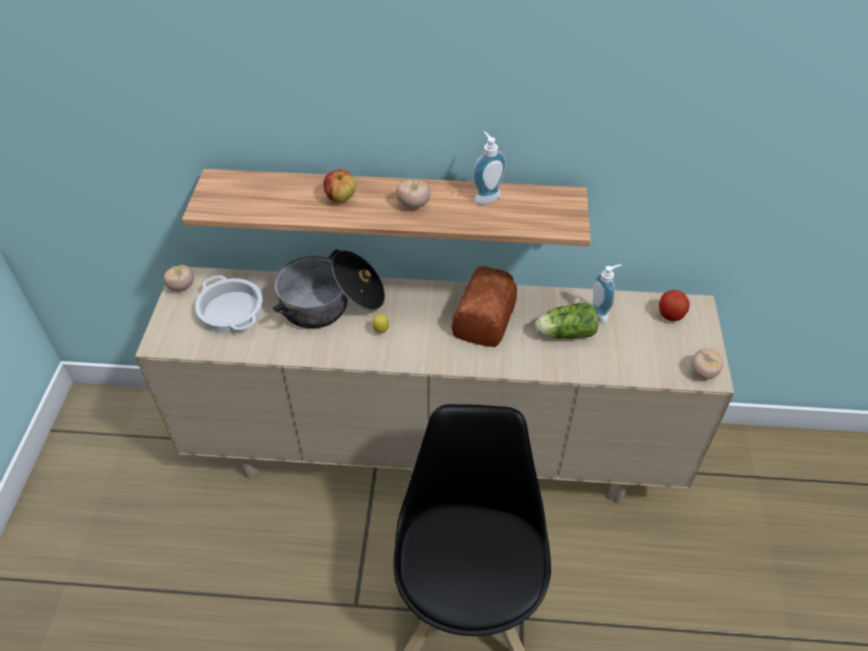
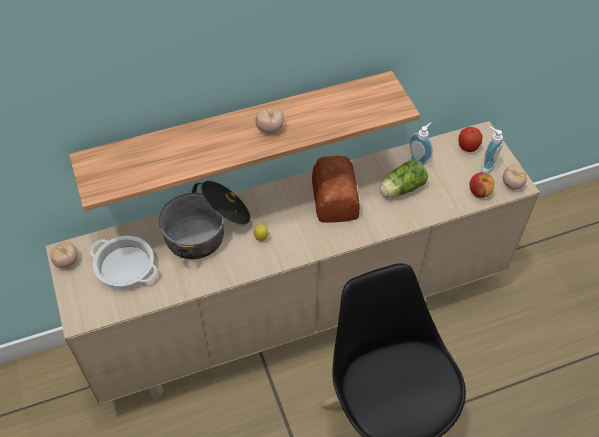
camera: 25 degrees left, 5 degrees up
apple [323,170,356,203] -> apple moved to [469,172,495,198]
soap dispenser [472,131,507,204] -> soap dispenser moved to [481,126,503,174]

